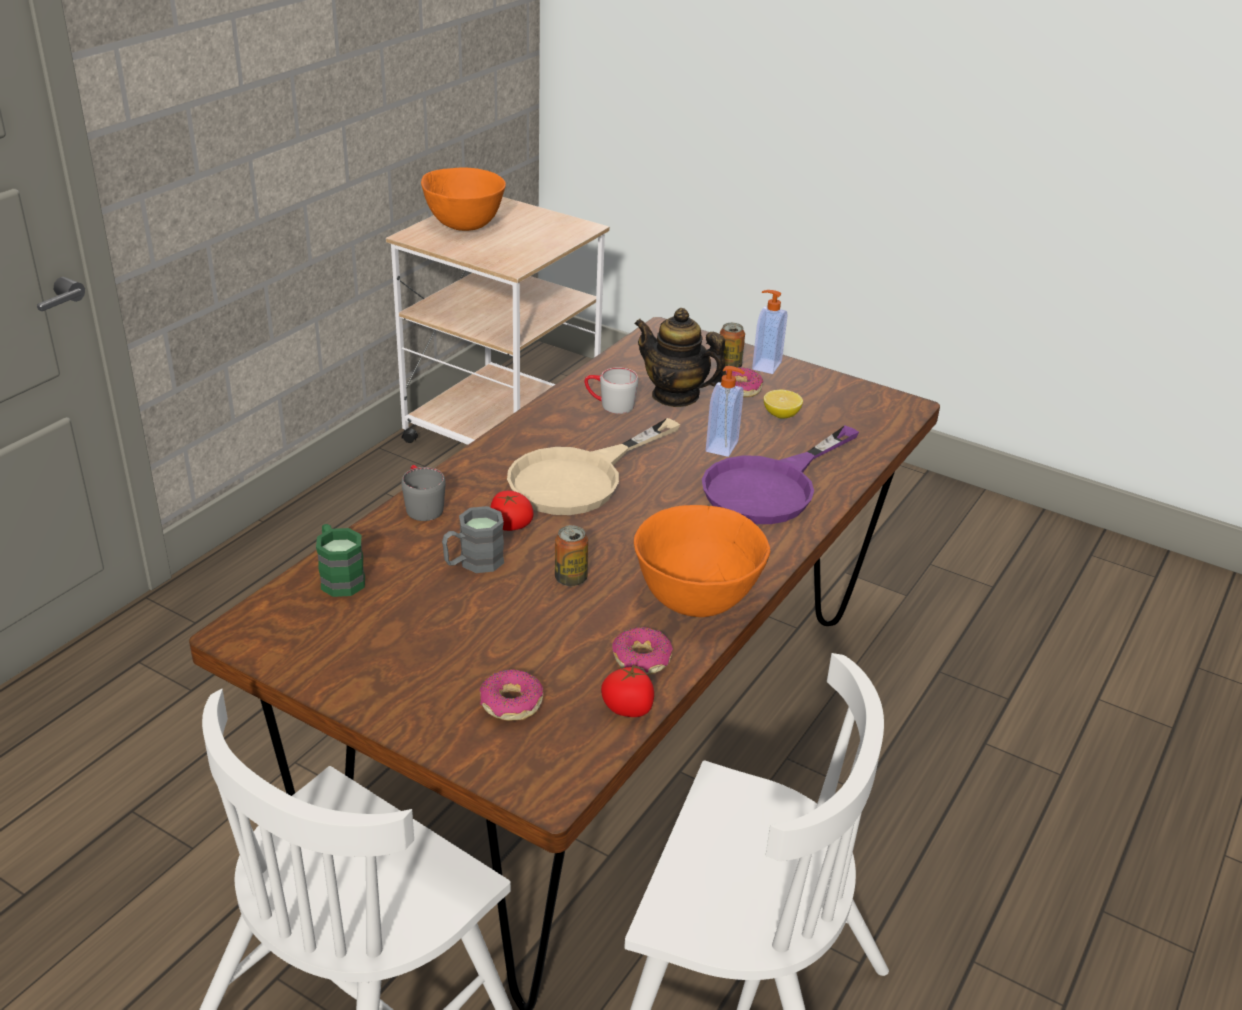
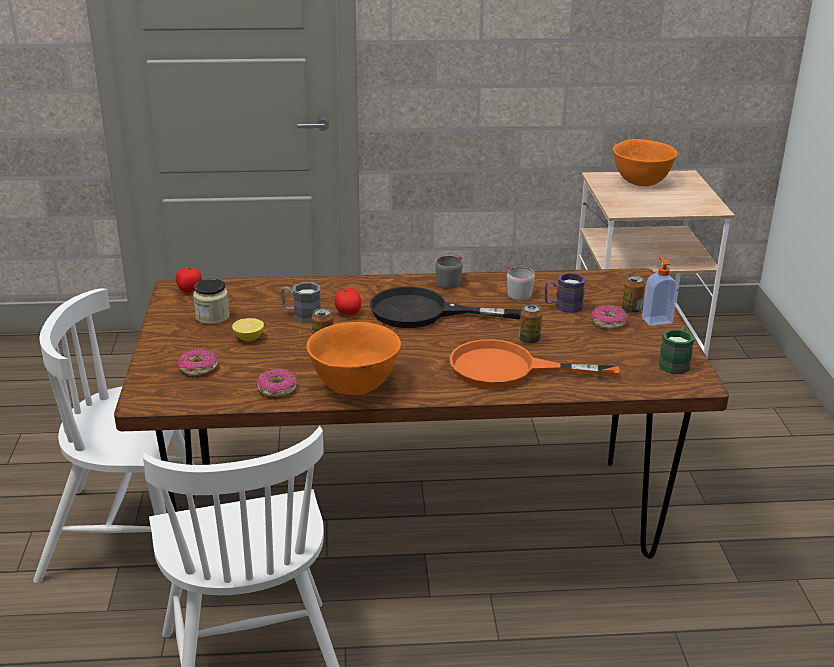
camera: 55 degrees right, 5 degrees down
green mug [316,524,365,597] -> green mug moved to [659,327,694,374]
grey mug [401,465,446,521] -> grey mug moved to [435,256,463,289]
beige frying pan [507,418,680,515] -> black frying pan [370,287,521,328]
tomato [601,664,654,717] -> tomato moved to [176,266,202,293]
teapot [634,308,727,407] -> purple mug [545,272,586,313]
purple frying pan [702,425,859,524] -> orange frying pan [449,339,620,388]
soap dispenser [706,366,745,457] -> can [519,304,542,344]
lemon [764,390,803,419] -> lemon moved to [232,318,264,341]
none -> jar [193,278,230,325]

